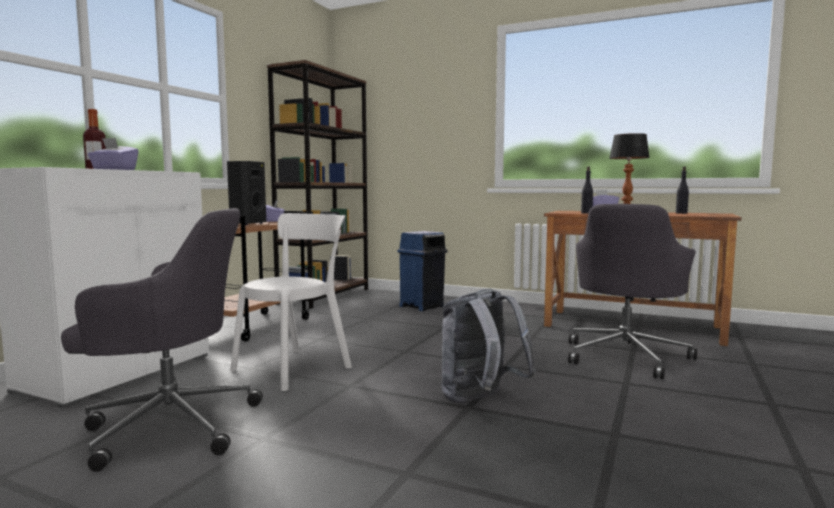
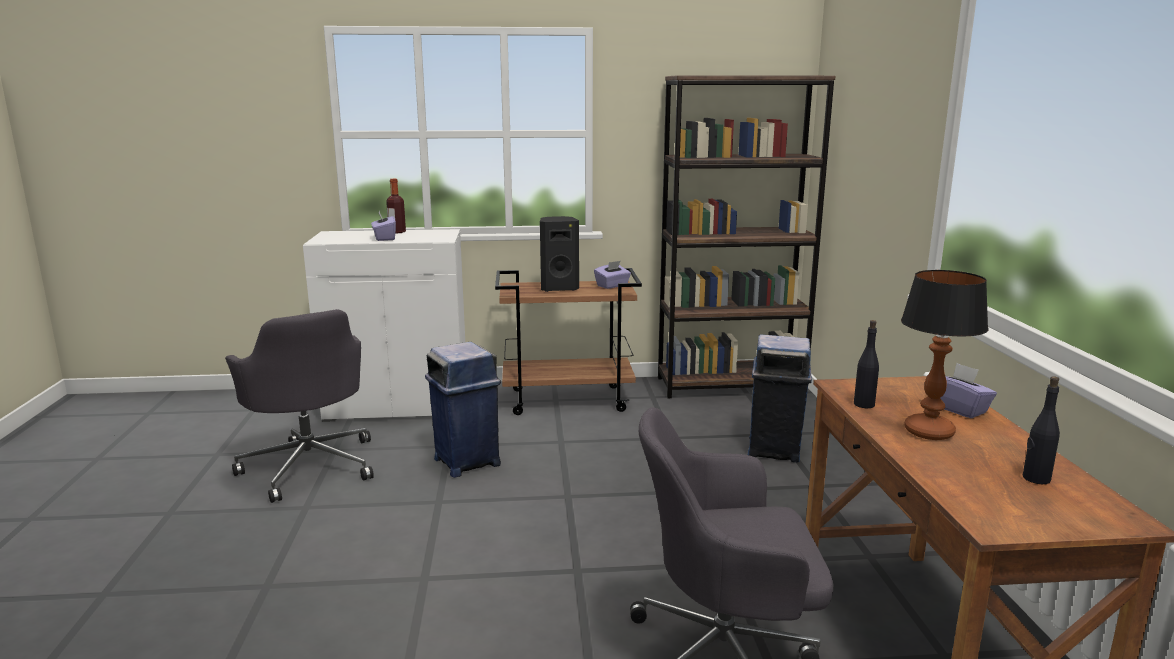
camera: 60 degrees right, 10 degrees up
white chair [230,213,352,391] -> blue trash can [425,342,501,478]
grey backpack [441,288,537,403] -> none

